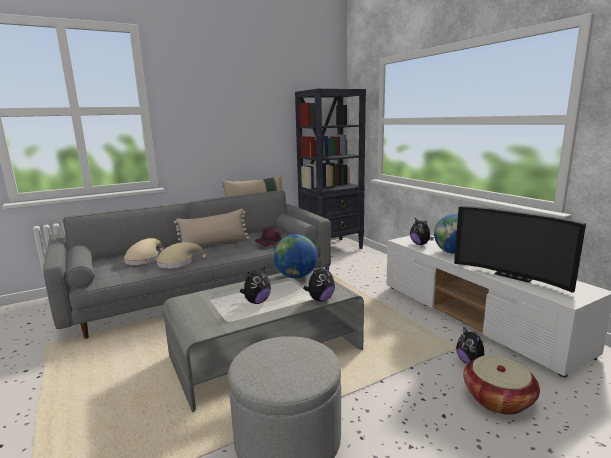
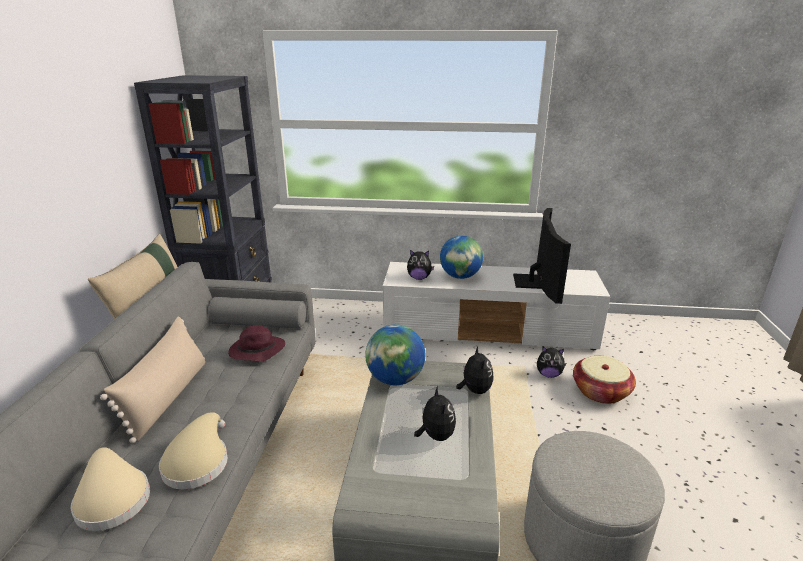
camera: 55 degrees left, 10 degrees up
television [454,206,586,293] -> television turned 75 degrees counterclockwise [513,208,571,304]

